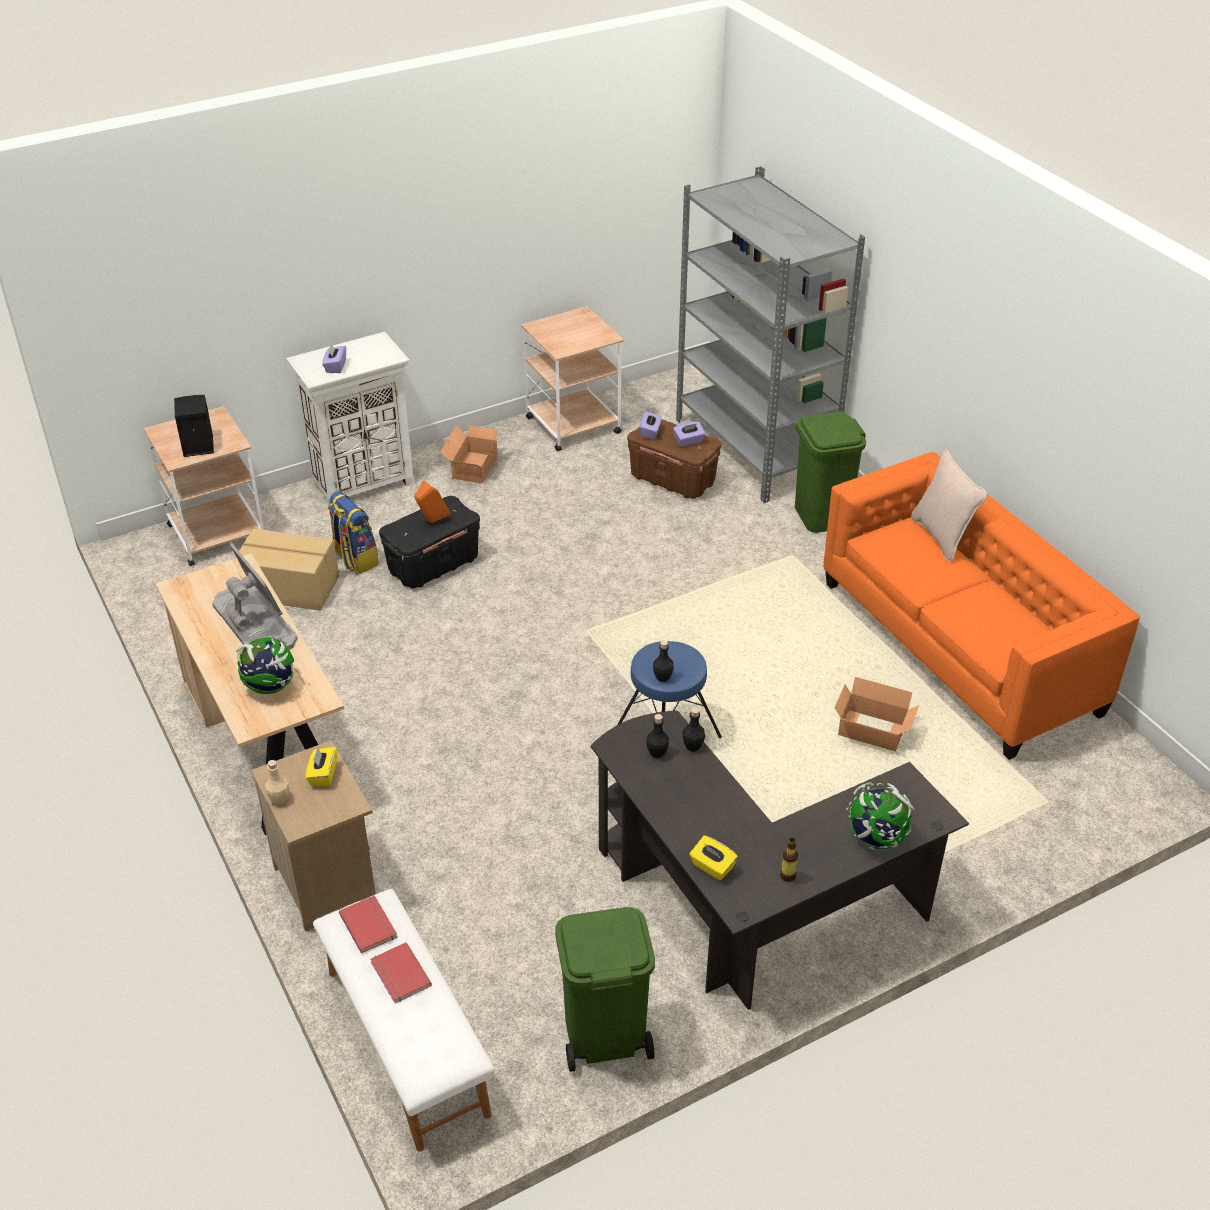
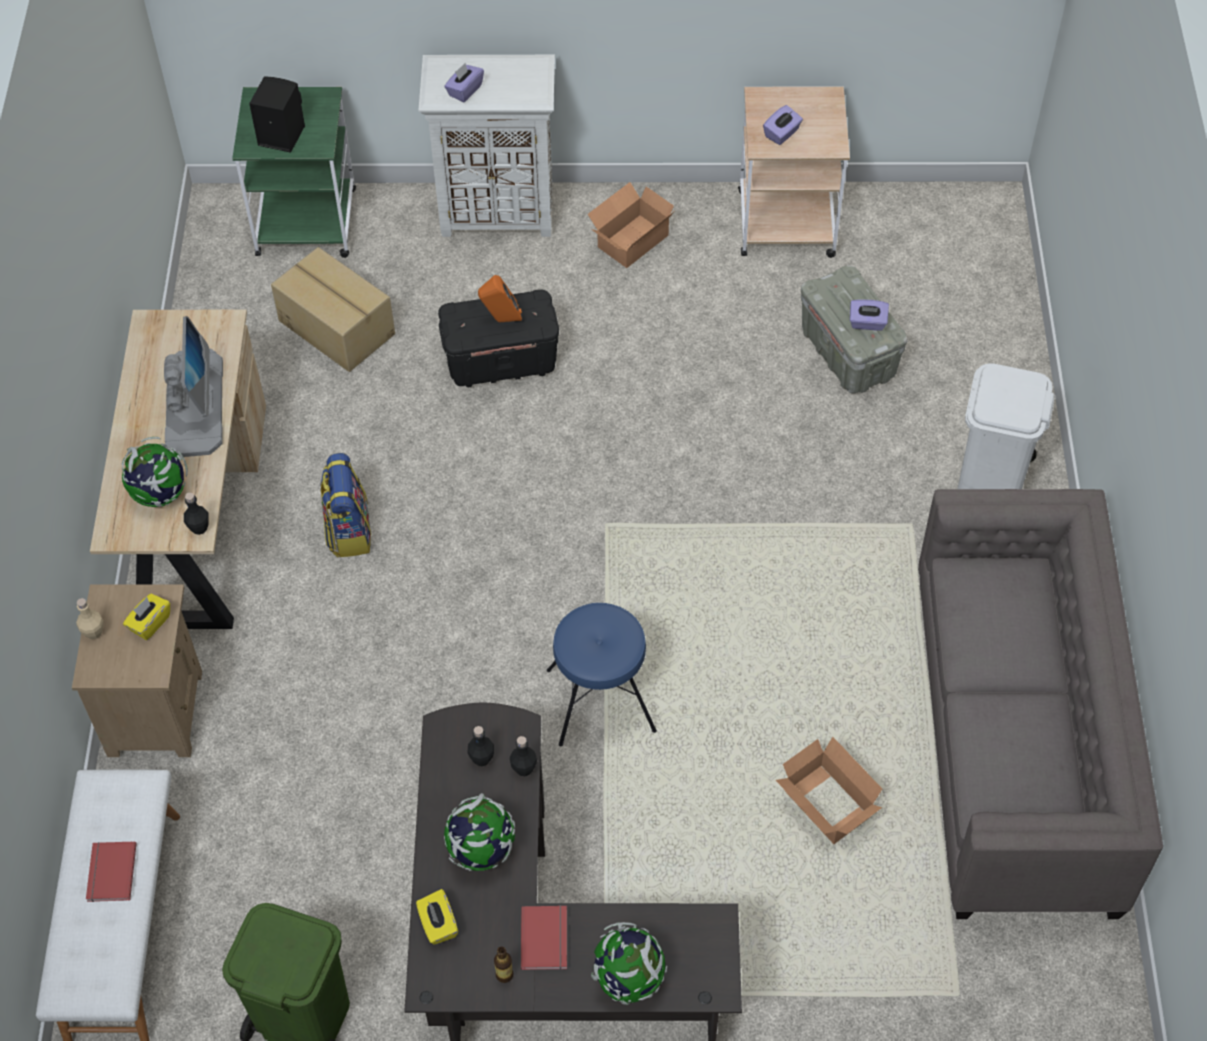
camera: 30 degrees right, 15 degrees up
beige cart [144,406,264,566] -> green cart [232,87,356,258]
backpack [328,491,379,574] -> backpack moved to [321,453,371,557]
red book [339,895,397,953] -> red book moved to [521,905,567,970]
brown storage box [627,419,721,499] -> grey storage box [801,265,908,393]
purple tissue box [640,412,662,439] -> purple tissue box moved to [763,105,803,145]
black bottle [653,640,674,682] -> black bottle moved to [184,492,209,535]
grey bookcase [676,166,865,503] -> none
green trash can [795,412,866,533] -> white trash can [958,363,1055,489]
orange sofa [823,452,1140,760] -> grey sofa [918,489,1163,919]
beige pillow [911,450,987,562] -> none
none -> globe [444,793,515,871]

